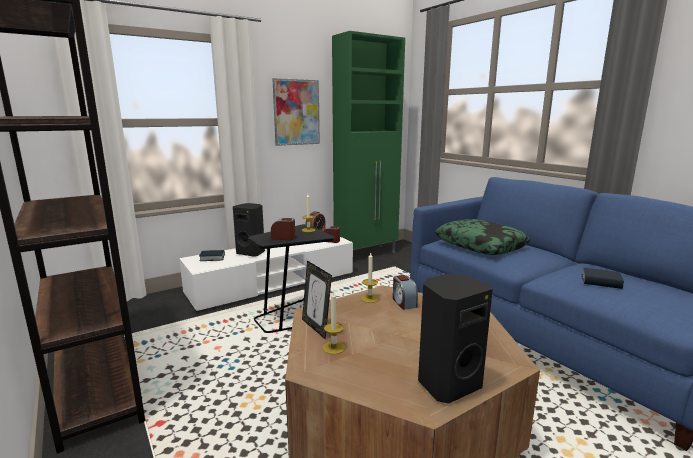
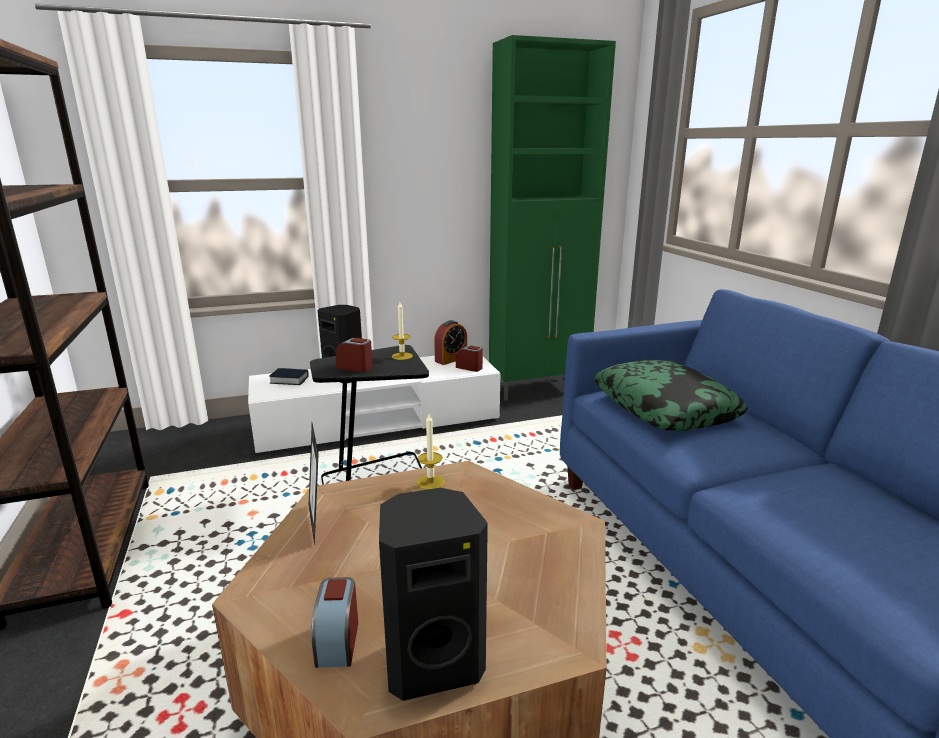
camera: 15 degrees right, 5 degrees up
picture [272,78,320,146] -> none
candle [322,290,345,355] -> none
alarm clock [393,275,418,310] -> alarm clock moved to [311,577,358,668]
book [582,268,624,289] -> none

